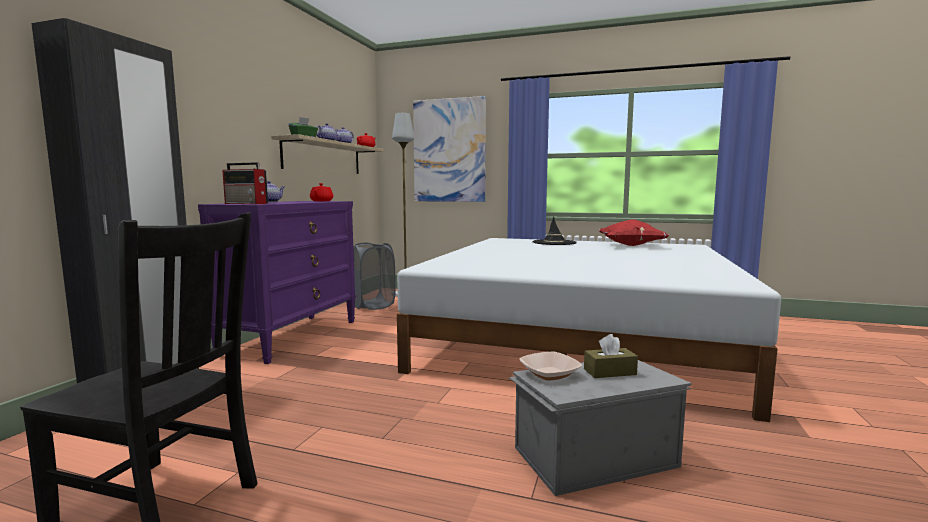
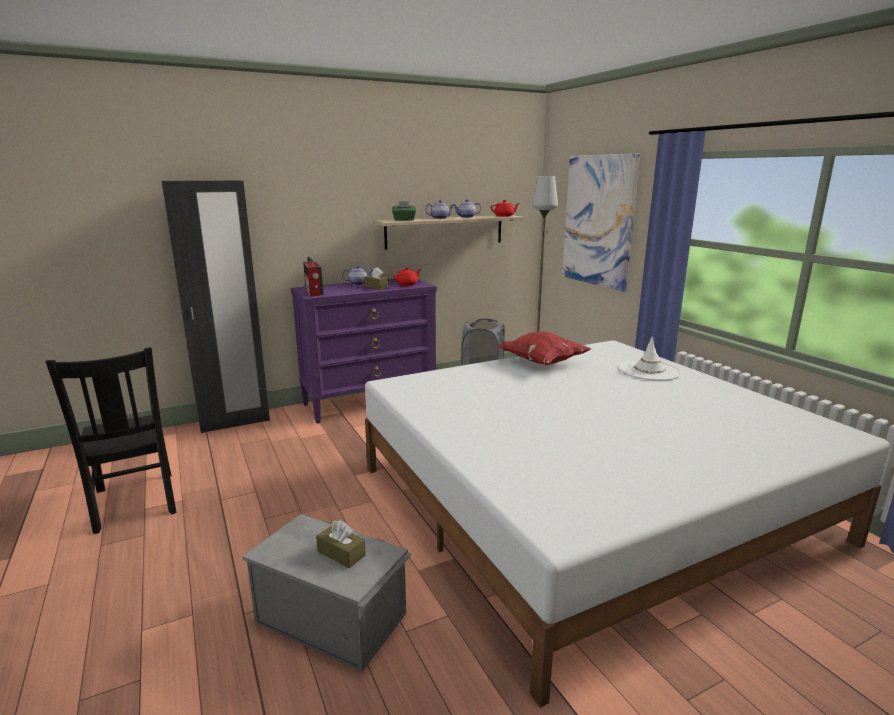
camera: 45 degrees right, 10 degrees up
bowl [519,352,582,381] -> none
black hat [532,216,577,245] -> white hat [620,336,682,381]
red pillow [598,220,669,246] -> red pillow moved to [497,332,591,365]
none -> brown tissue box [365,267,389,290]

